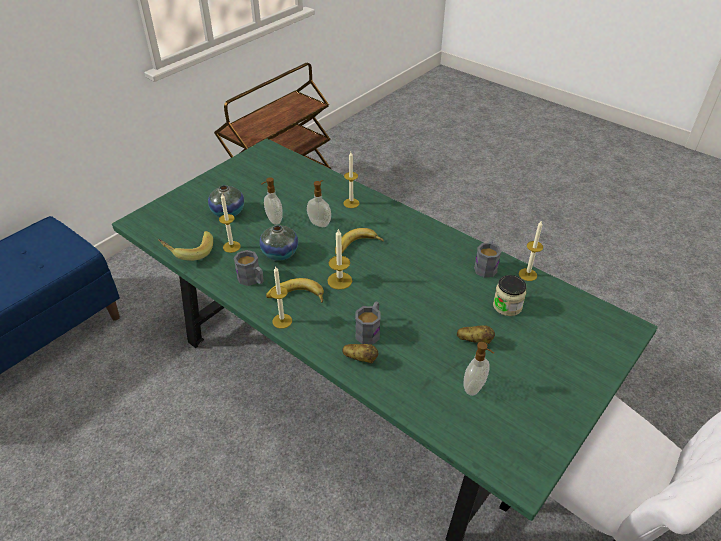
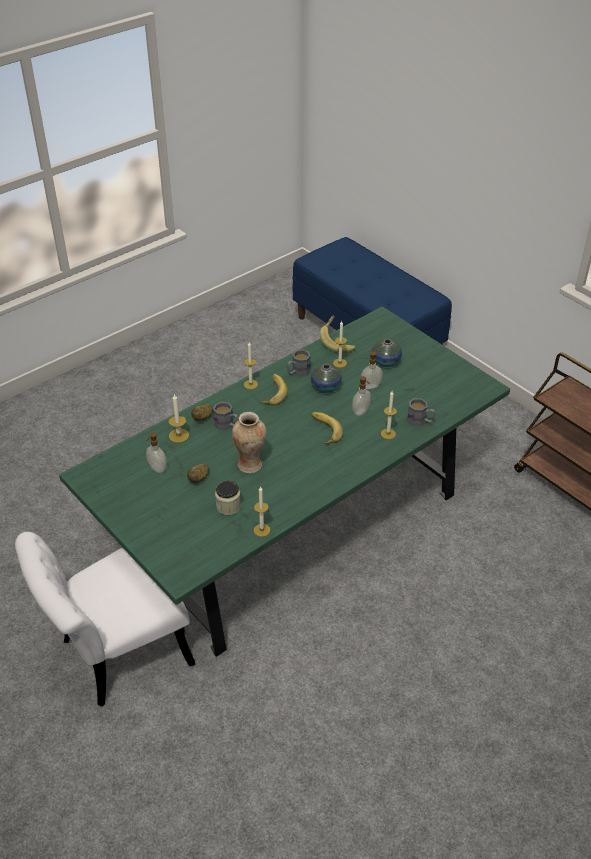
camera: 100 degrees right, 0 degrees up
candle [327,229,352,290] -> candle moved to [169,394,189,443]
grey mug [474,239,501,278] -> grey mug moved to [407,398,435,426]
none -> vase [232,412,267,473]

